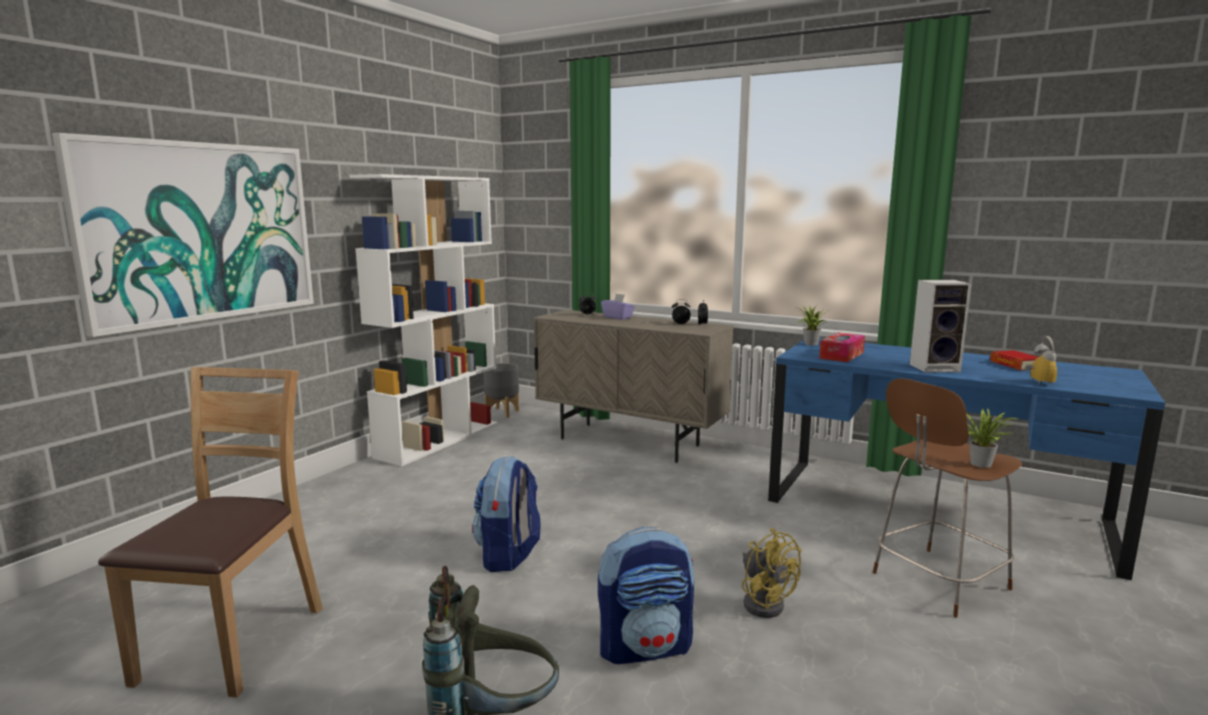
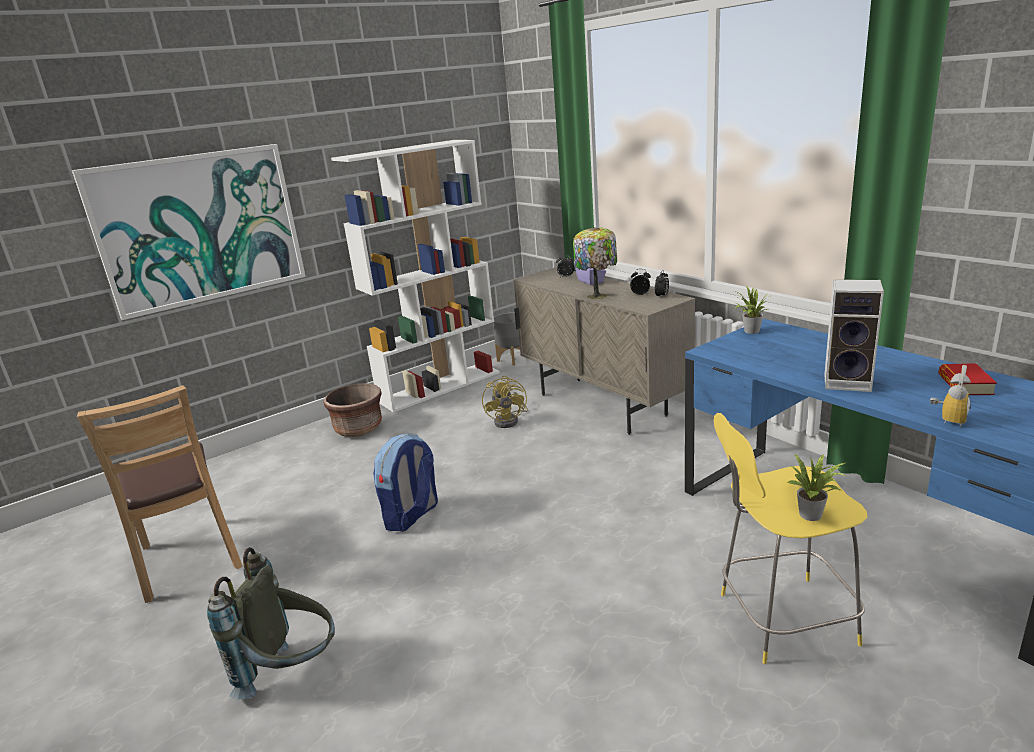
camera: 25 degrees right, 10 degrees up
brown chair [98,367,323,698] -> brown chair turned 120 degrees clockwise [77,385,243,603]
backpack [598,527,694,664] -> none
yellow fan [742,528,802,618] -> yellow fan moved to [482,376,528,428]
tissue box [819,333,865,362] -> none
brown stool [873,378,1022,618] -> yellow stool [714,413,867,664]
none -> brown planter [323,383,382,437]
none -> table lamp [573,227,617,299]

